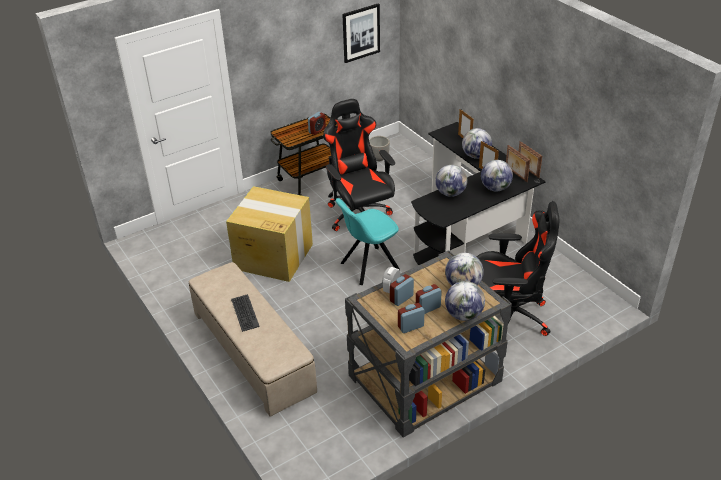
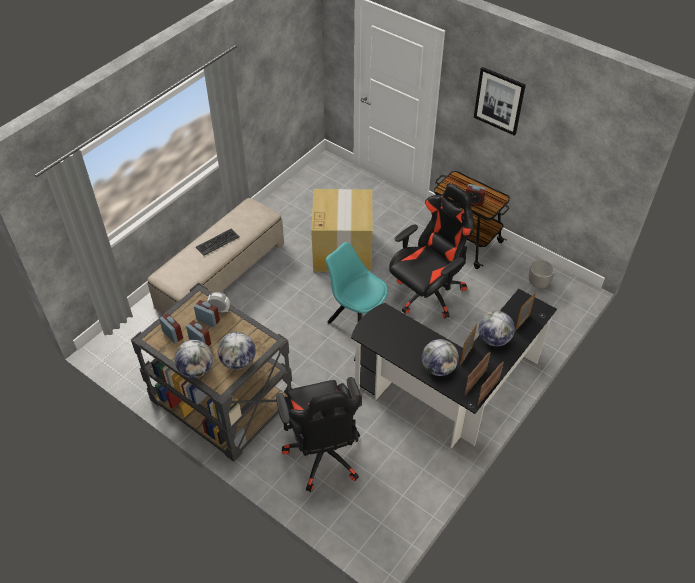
camera: 70 degrees right, 10 degrees up
picture [342,3,380,63] -> picture moved to [474,67,526,136]
globe [435,165,467,197] -> none

